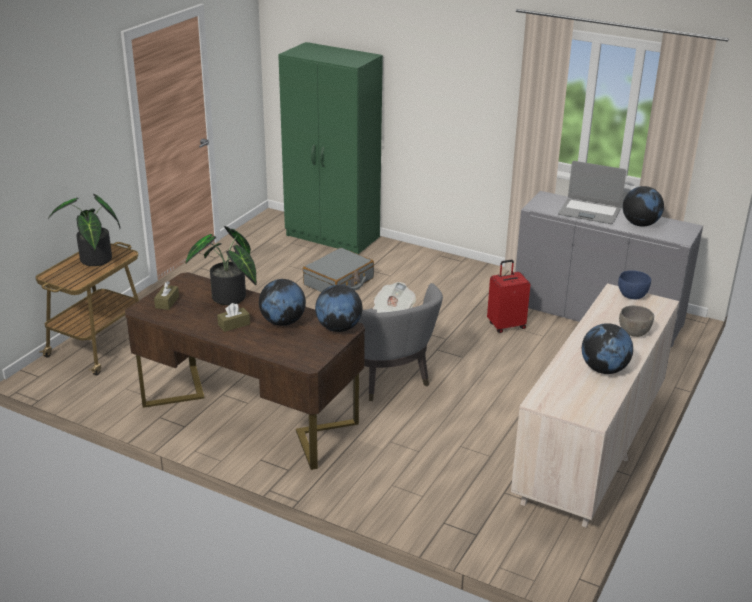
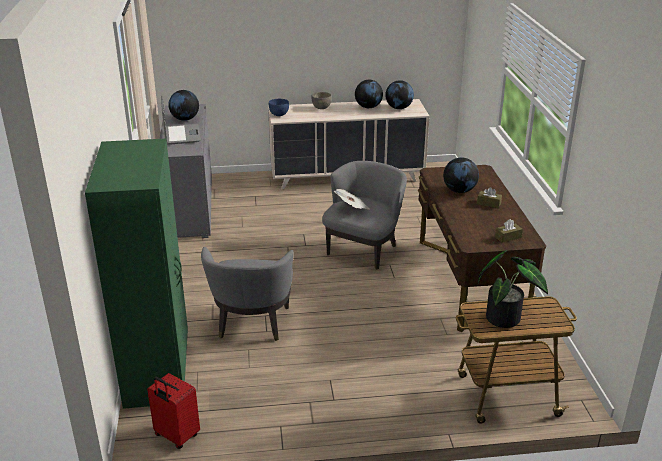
camera: 125 degrees left, 0 degrees up
potted plant [186,226,257,305] -> none
grey suitcase [303,248,374,292] -> grey armchair [201,247,294,341]
globe [315,285,362,332] -> globe moved to [385,80,414,109]
red suitcase [487,260,531,333] -> red suitcase moved to [147,373,200,449]

